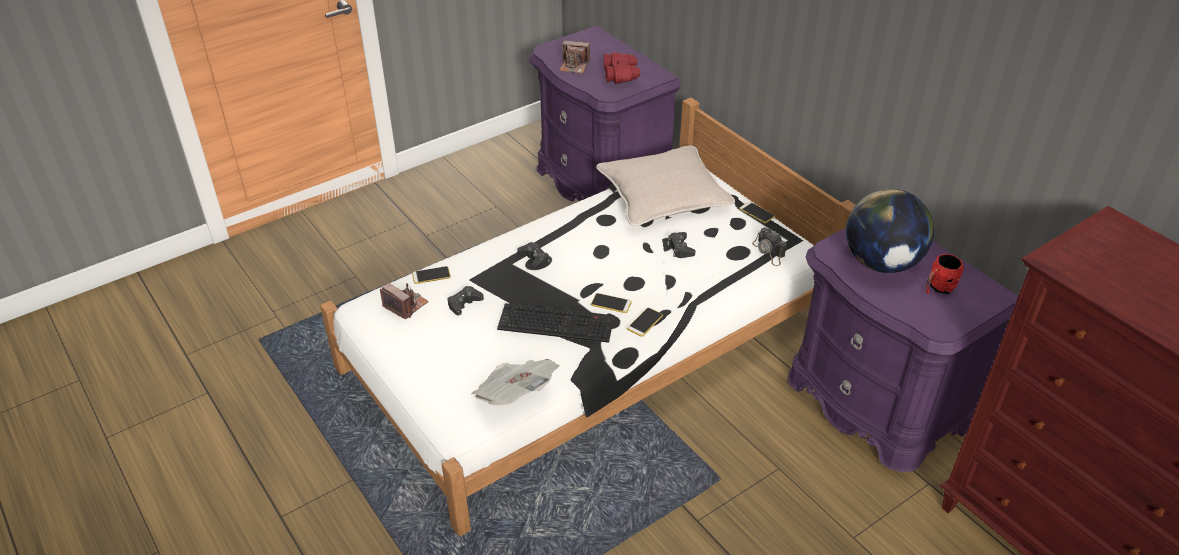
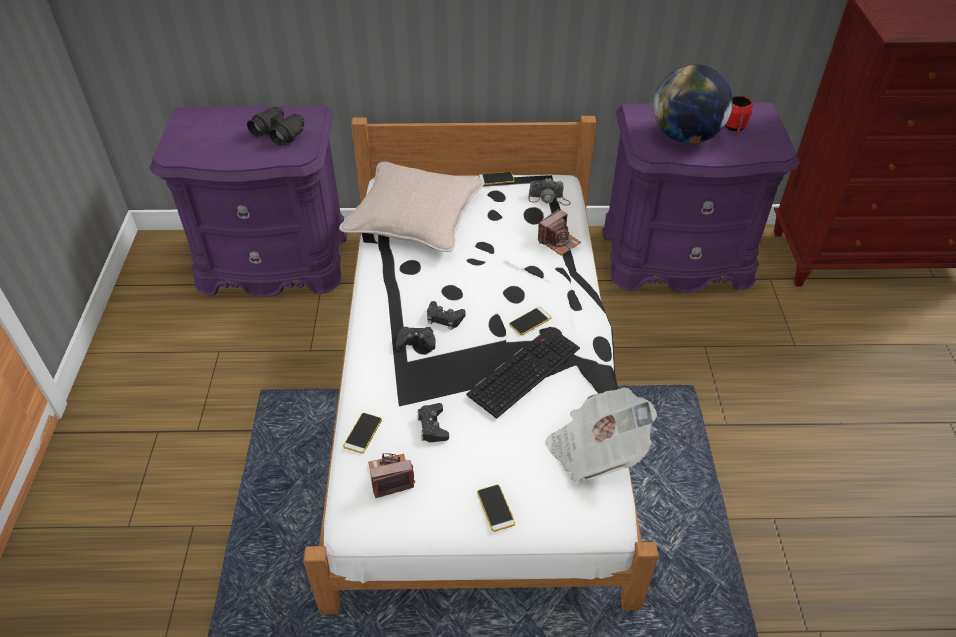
camera: 55 degrees left, 5 degrees up
camera [559,40,590,74] -> camera moved to [538,209,581,255]
red binoculars [604,52,640,84] -> black binoculars [247,107,304,146]
phone [627,308,663,337] -> phone moved to [477,485,515,532]
black game controller [667,232,696,258] -> black game controller moved to [427,301,466,330]

